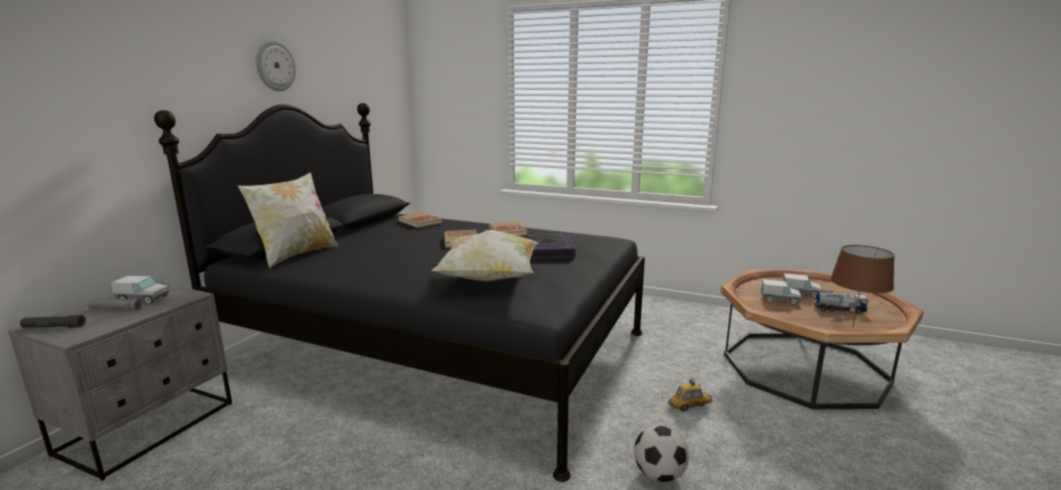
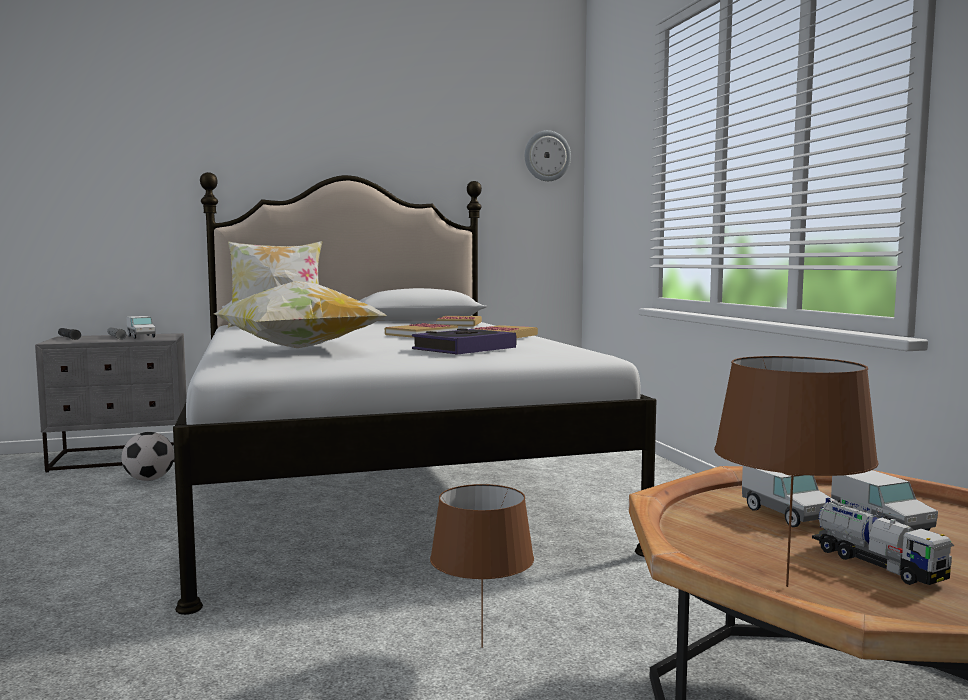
camera: 50 degrees right, 10 degrees down
black bed [154,103,645,482] -> white bed [173,172,657,615]
wall clock [255,39,296,91] -> wall clock moved to [525,130,571,181]
football [634,425,689,482] -> football moved to [121,432,174,481]
toy car [667,379,712,412] -> brown table lamp [430,484,534,648]

